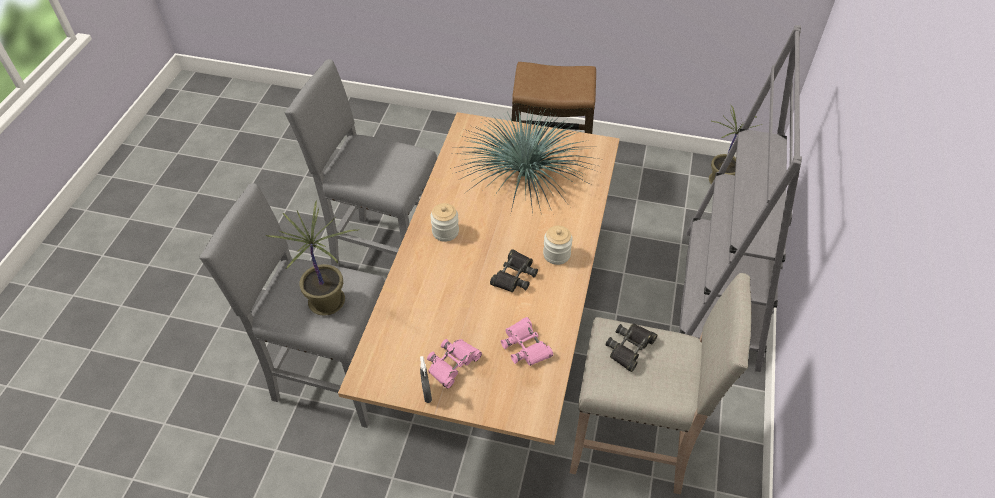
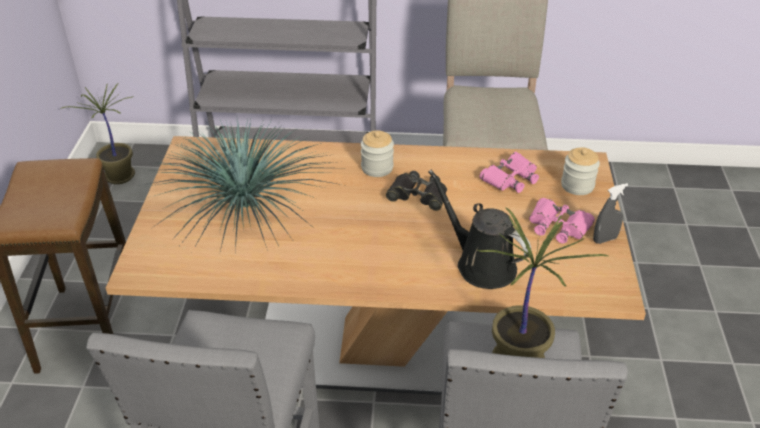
camera: 100 degrees left, 10 degrees down
jar [430,203,459,242] -> jar moved to [561,147,600,195]
black binoculars [605,323,657,372] -> none
none -> black watering can [428,170,531,289]

